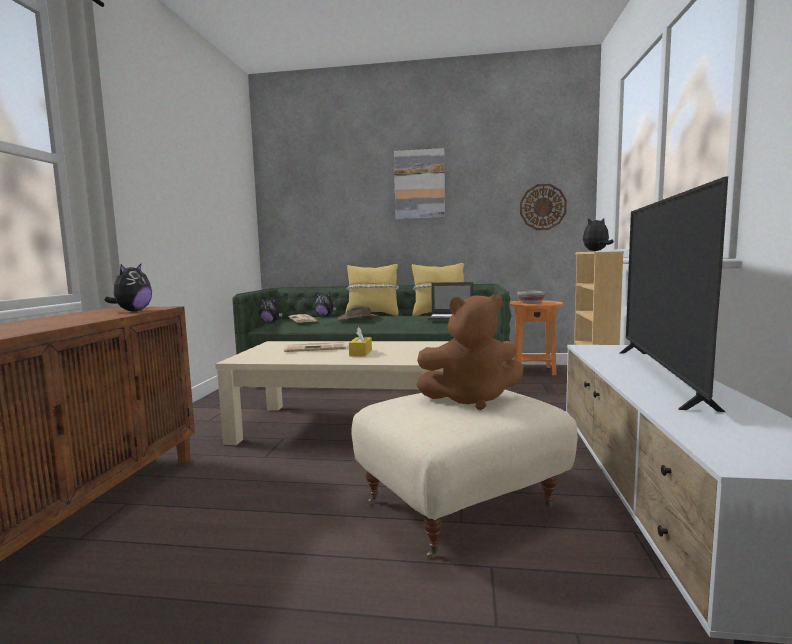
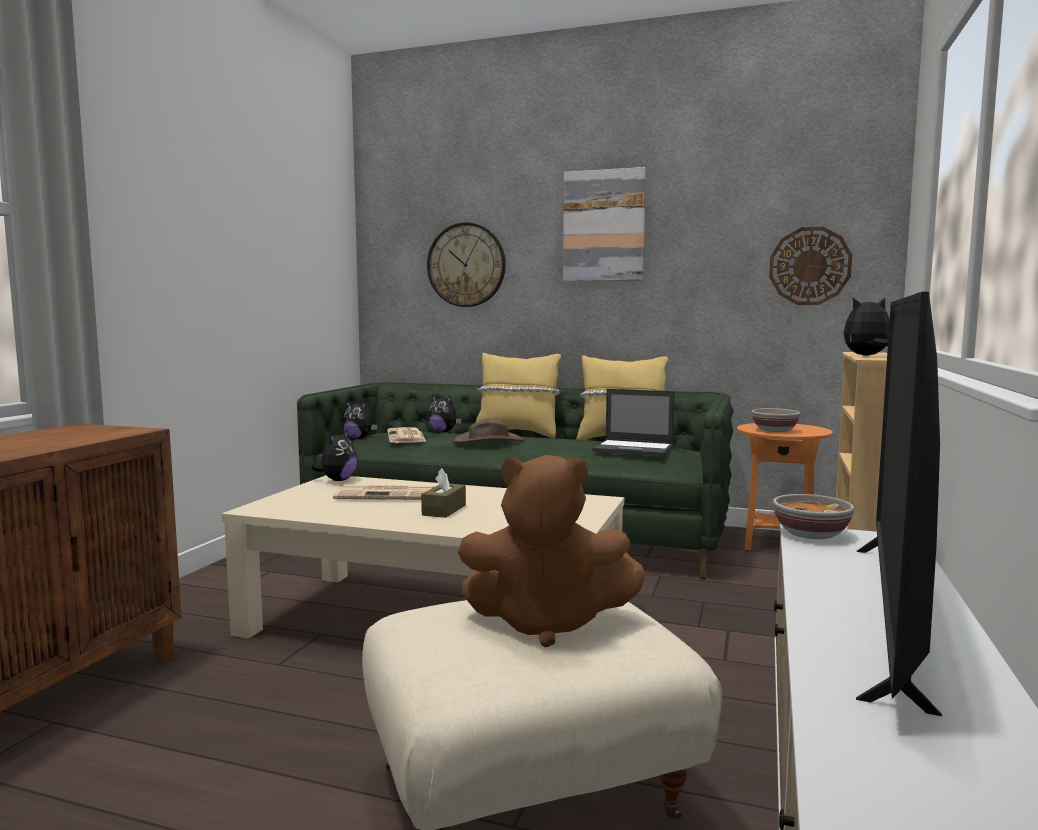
camera: 10 degrees right, 0 degrees up
plush toy [104,264,152,311] -> plush toy moved to [311,429,358,481]
yellow tissue box [349,327,372,357] -> brown tissue box [421,469,466,518]
none -> wall clock [427,222,506,307]
none -> bowl [773,494,854,539]

